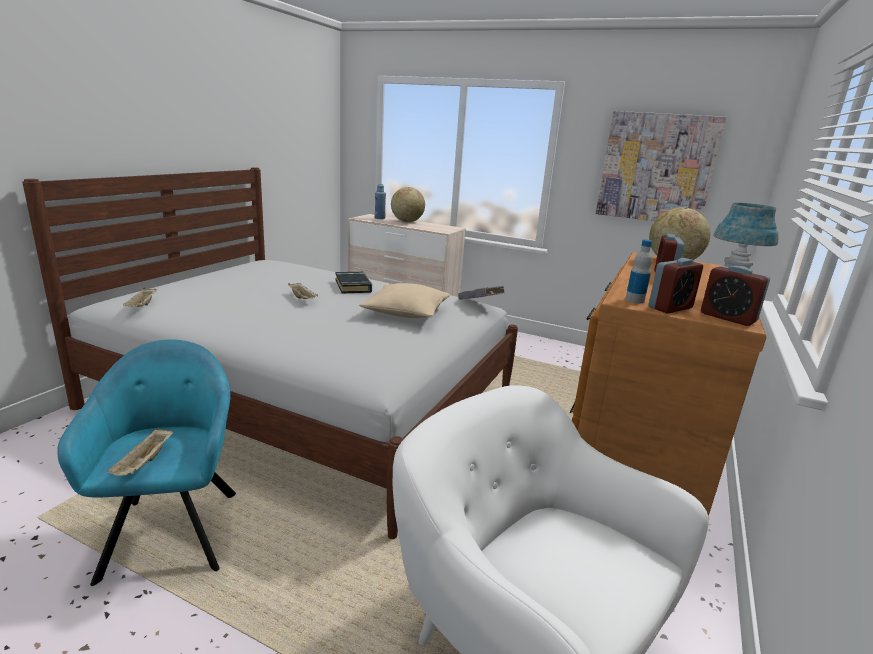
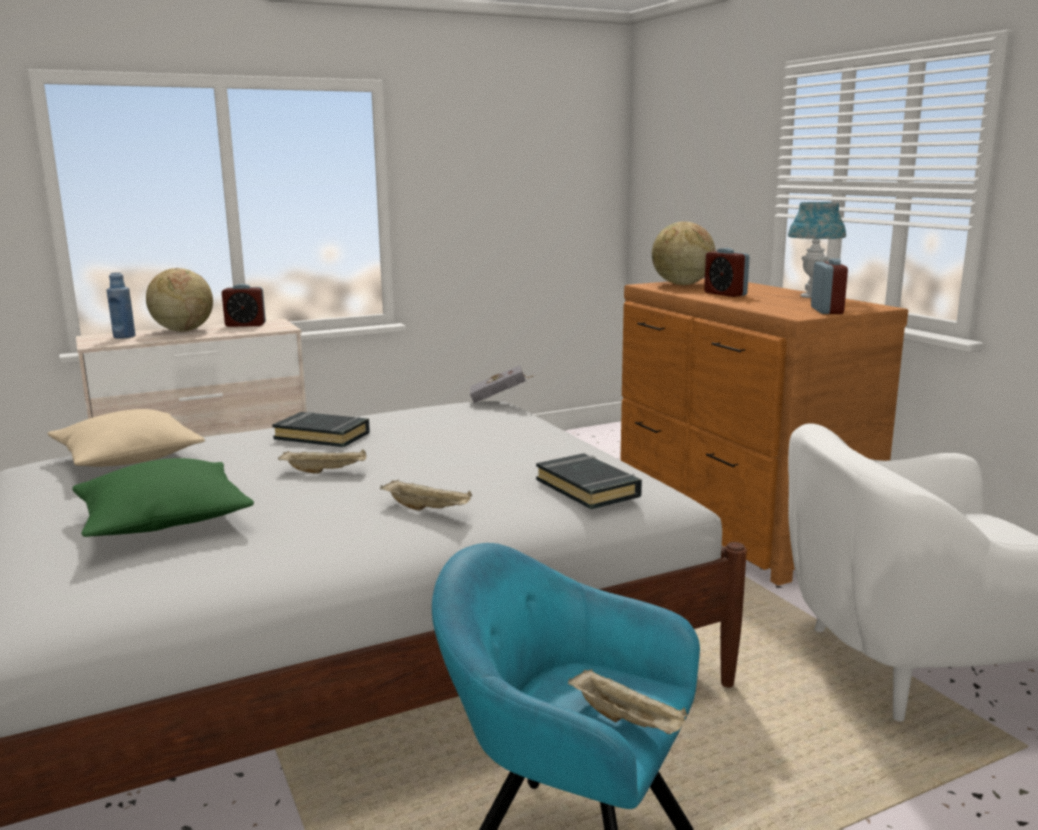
camera: 50 degrees left, 5 degrees down
beige tray [123,288,157,307] -> beige tray moved to [380,479,472,511]
beige pillow [359,283,450,318] -> beige pillow moved to [47,409,205,467]
picture [596,111,727,221] -> none
bottle [625,239,652,303] -> none
alarm clock [701,266,770,326] -> alarm clock moved to [222,284,266,327]
none -> green pillow [72,458,254,537]
none -> black book [536,453,642,509]

